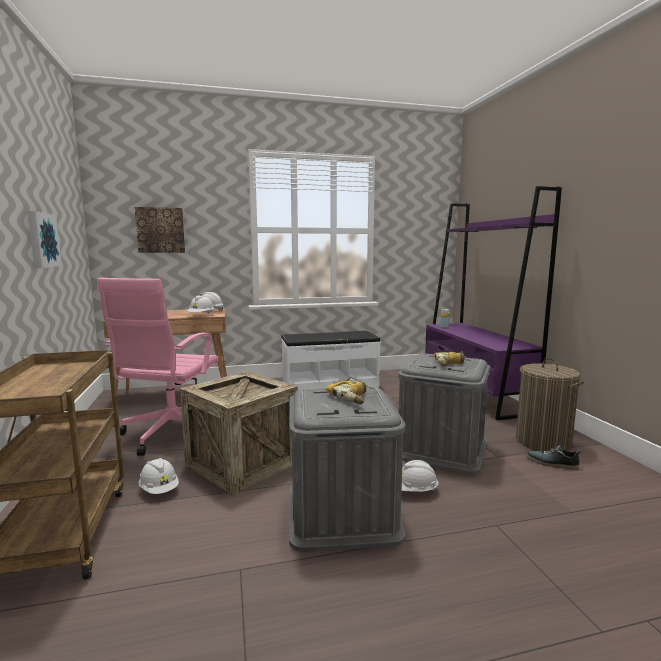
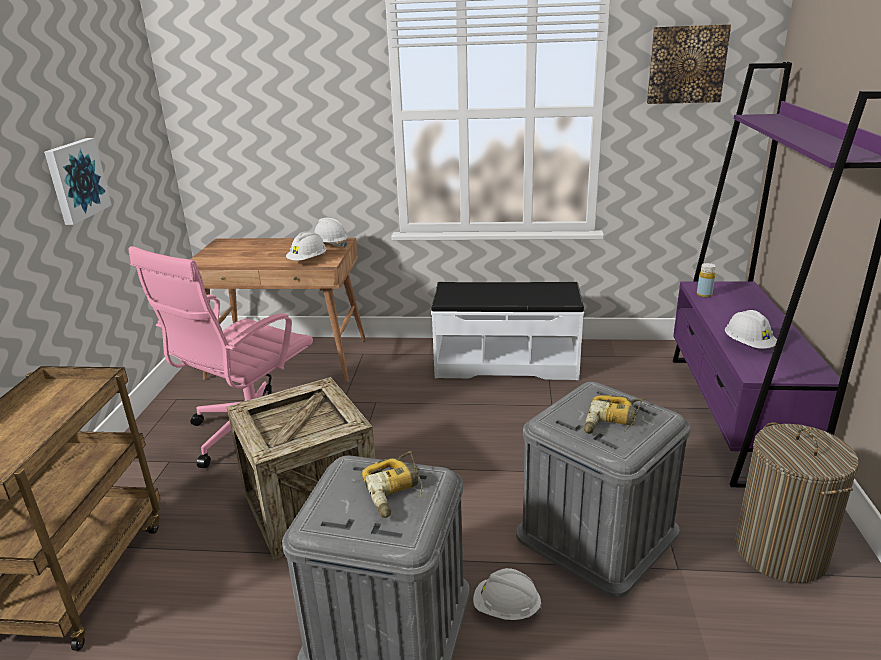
camera: 20 degrees right, 15 degrees up
picture [135,207,185,253] -> picture moved to [647,24,731,104]
white hard hat [139,458,179,494] -> white hard hat moved to [725,310,777,349]
shoe [527,446,581,470] -> none

